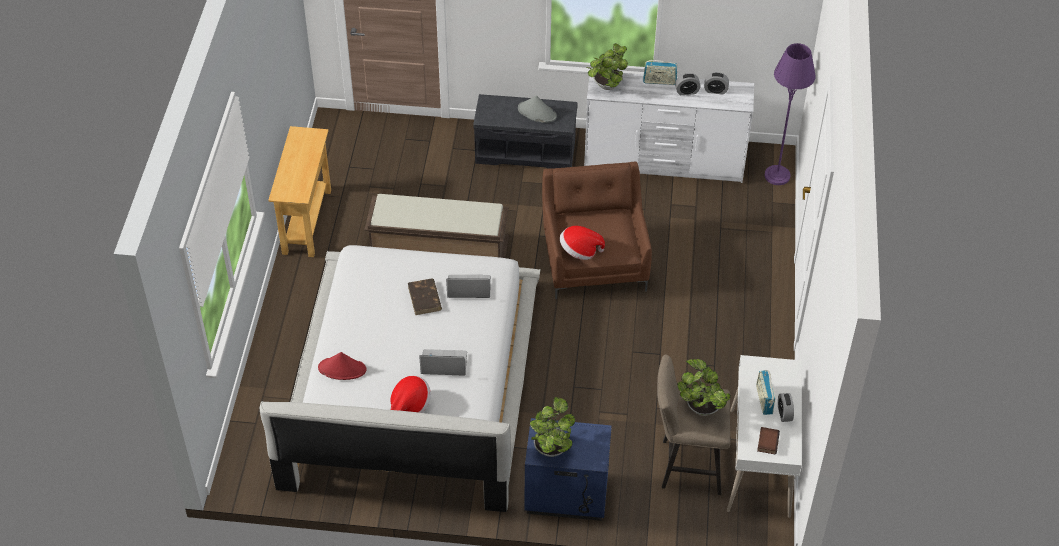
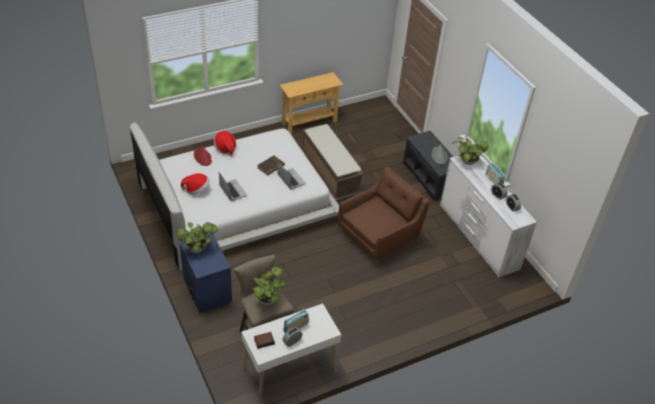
camera: 55 degrees right, 5 degrees down
hat [560,226,605,260] -> hat moved to [214,131,236,156]
purple floor lamp [764,43,816,185] -> none

